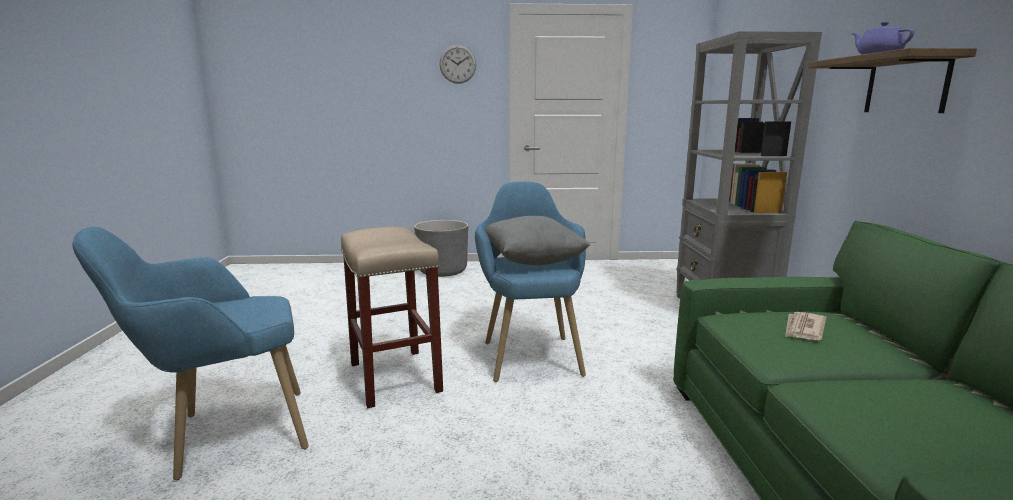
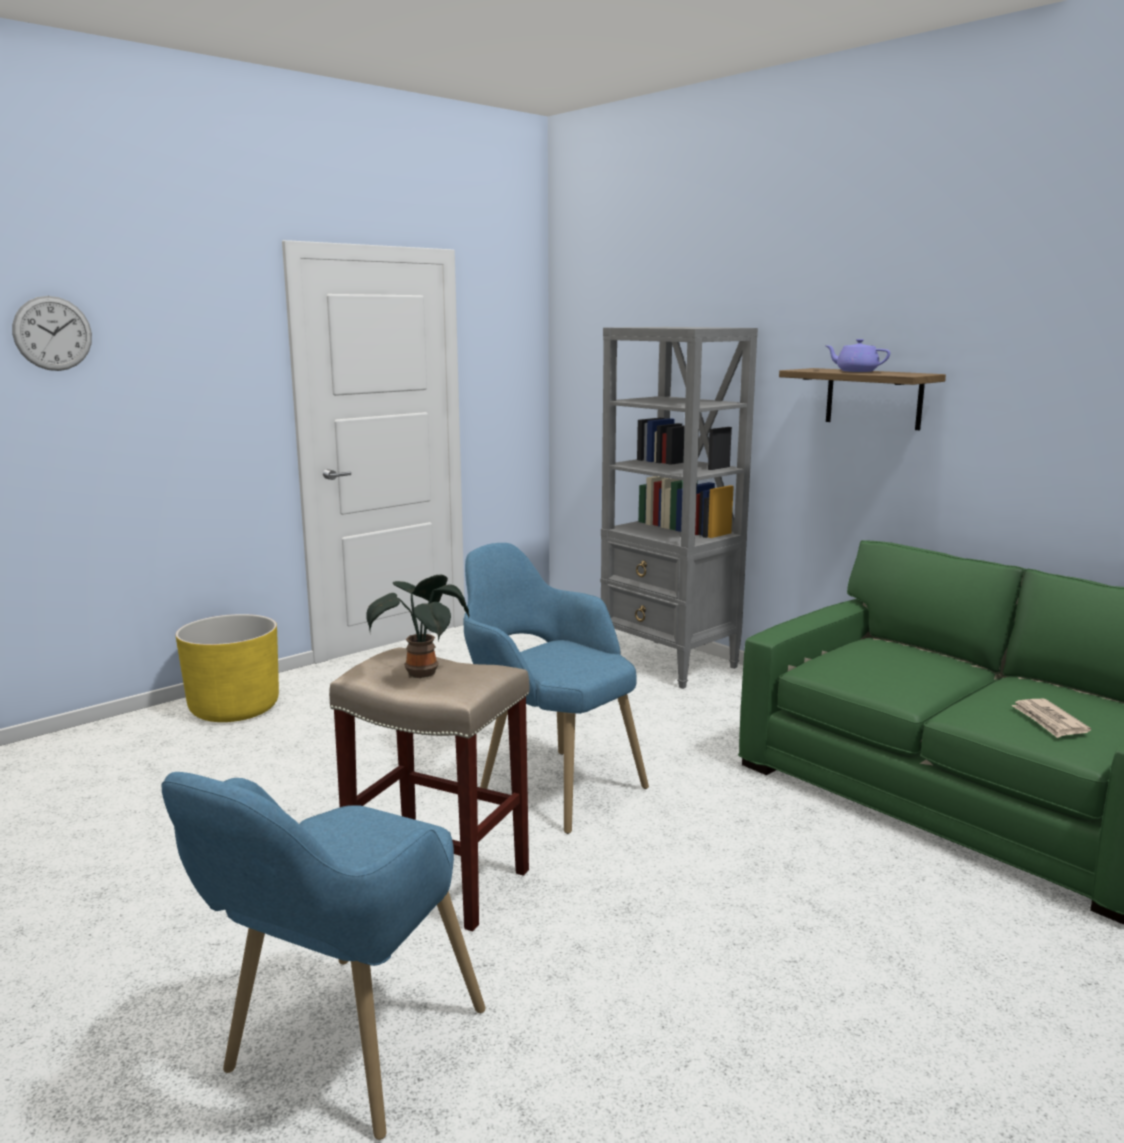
camera: 40 degrees left, 0 degrees up
grey planter [414,220,468,277] -> yellow planter [176,614,279,722]
wall clock [439,45,476,84] -> wall clock moved to [12,296,92,371]
grey pillow [485,216,590,265] -> none
newspaper [785,312,826,340] -> newspaper moved to [1011,699,1091,738]
none -> potted plant [366,575,469,678]

